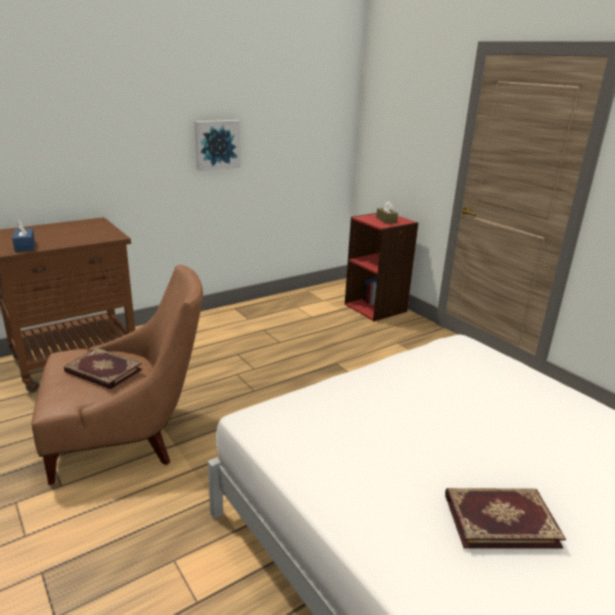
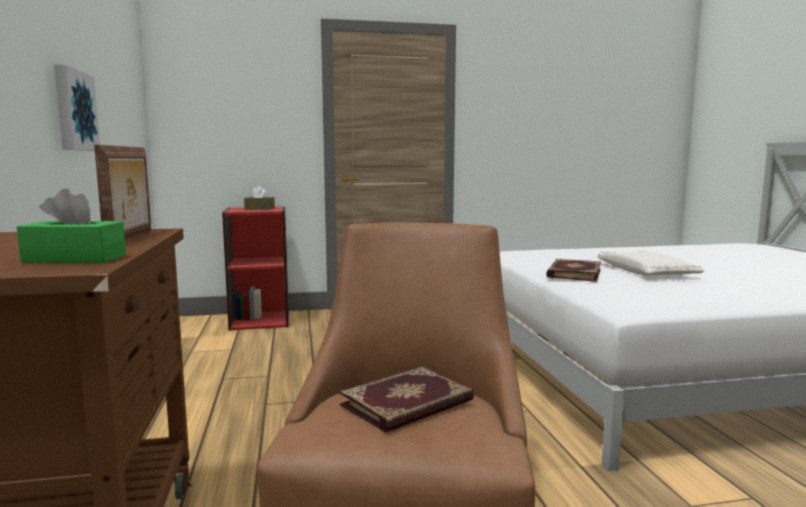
camera: 65 degrees left, 15 degrees down
blue tissue box [12,220,35,252] -> green tissue box [17,188,126,263]
book [445,488,566,549] -> book moved to [546,259,601,282]
none -> picture frame [94,145,151,240]
none -> white pillow [597,251,704,275]

